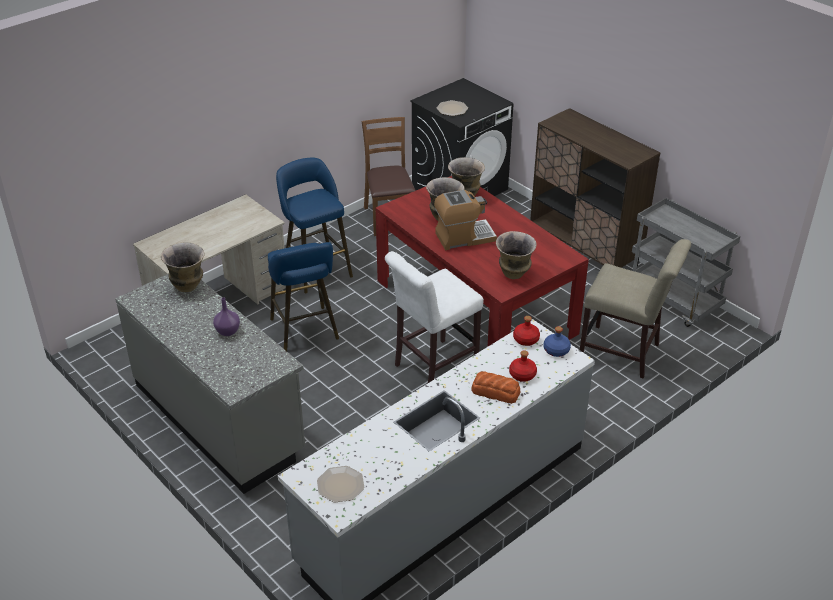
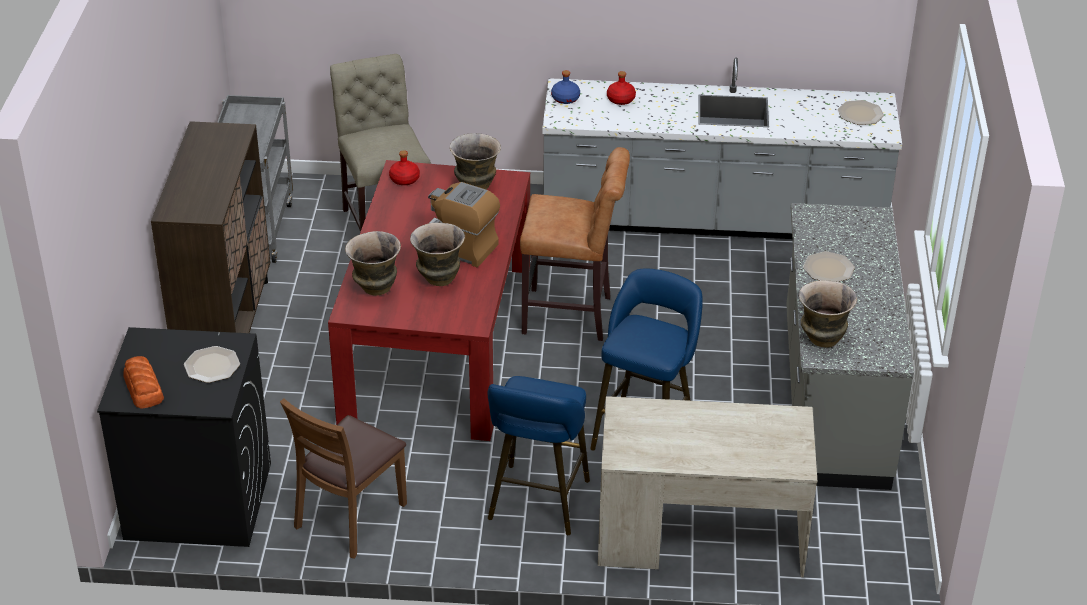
camera: 135 degrees left, 0 degrees up
purple vase [213,297,240,336] -> plate [803,251,855,282]
white stool [385,251,484,383] -> brown stool [520,147,630,341]
bread [471,371,520,404] -> bread moved to [123,356,164,409]
red bottle [513,316,540,346] -> red bottle moved to [389,150,420,185]

